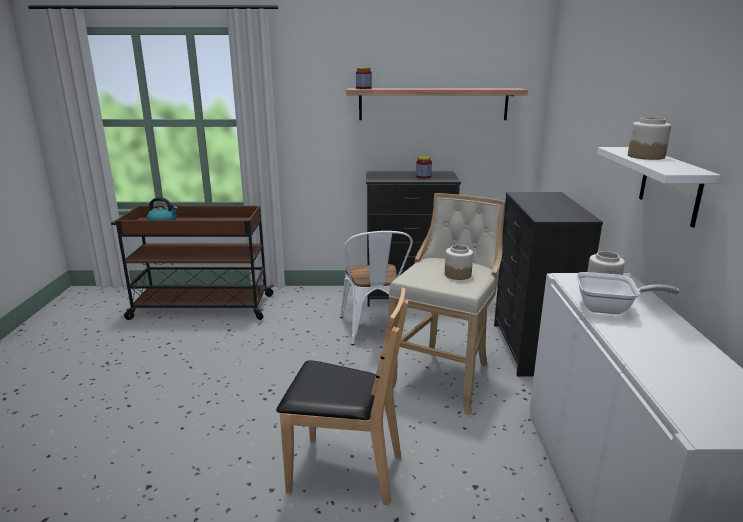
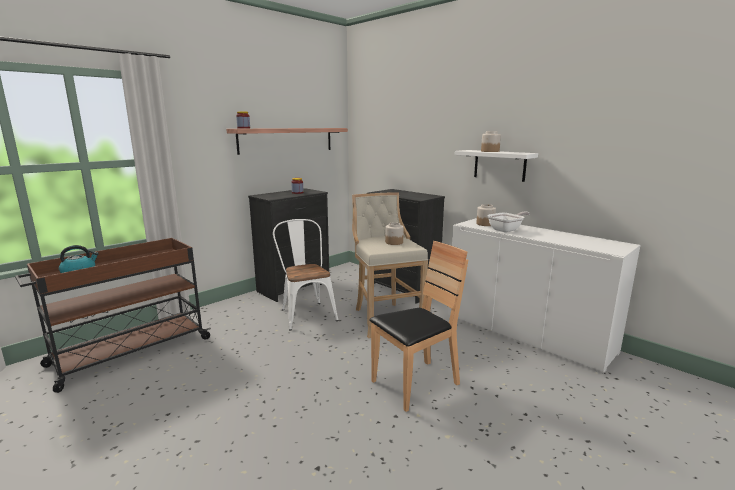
camera: 45 degrees left, 5 degrees down
white chair [340,231,413,345] -> white chair turned 150 degrees counterclockwise [273,219,339,331]

